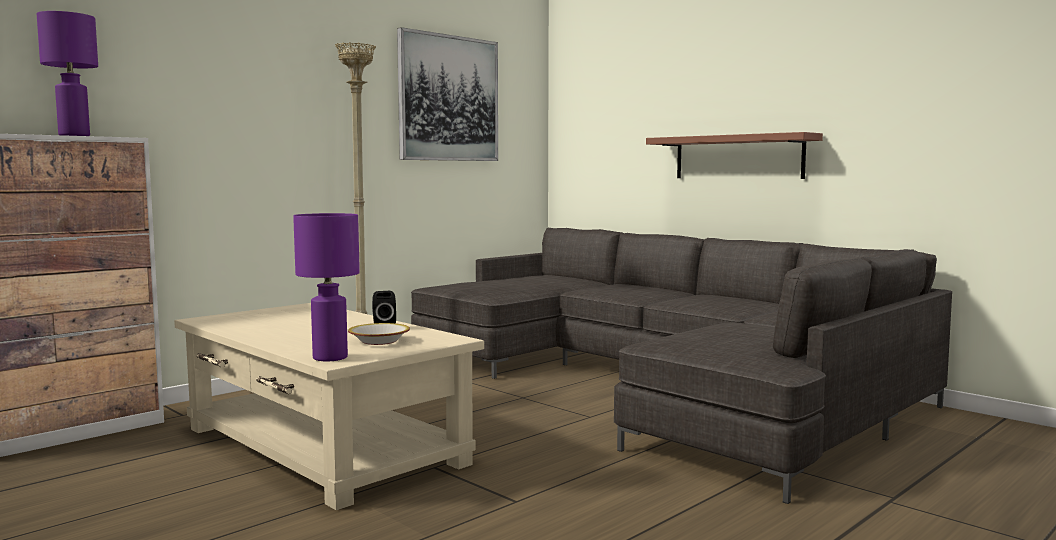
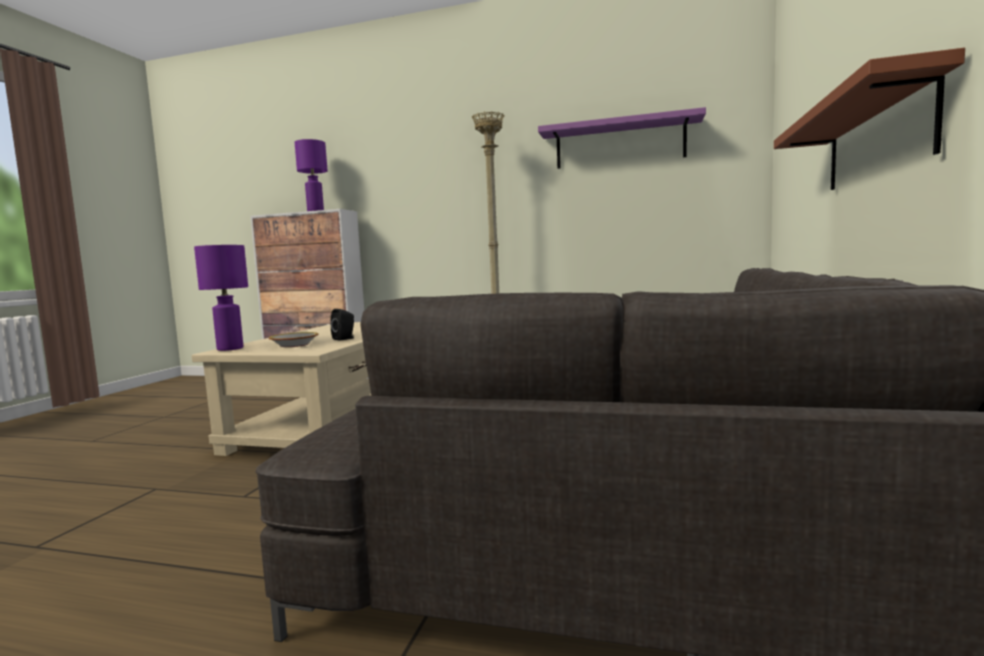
camera: 60 degrees right, 0 degrees up
picture [397,27,498,161] -> purple shelf [538,107,706,169]

